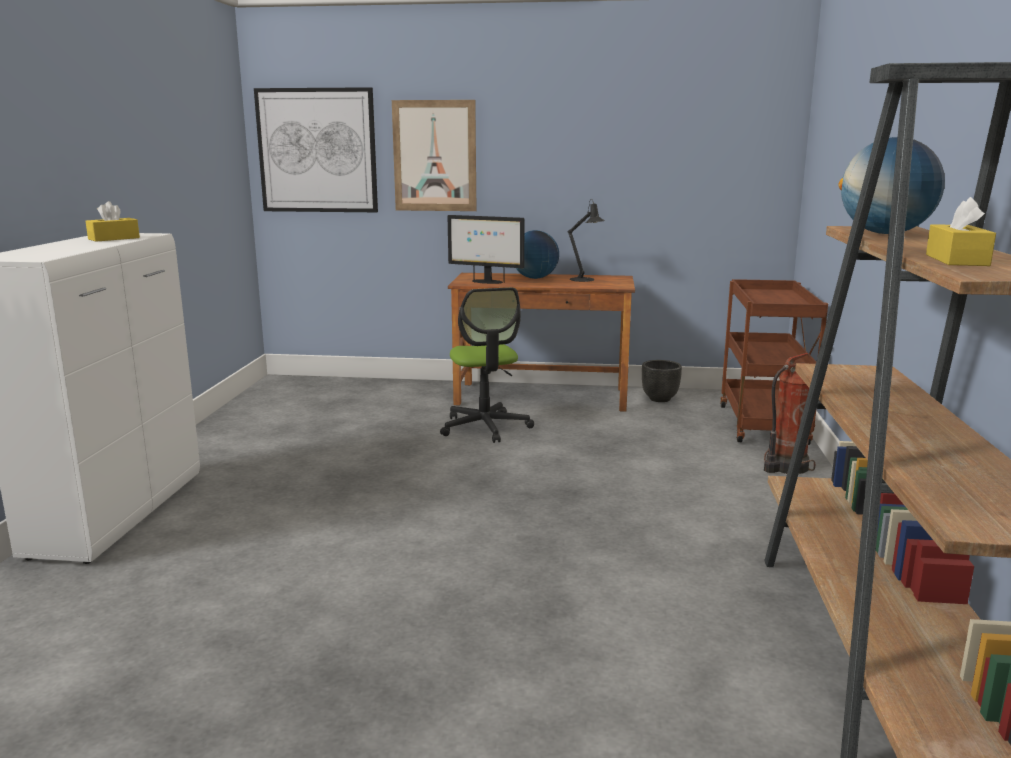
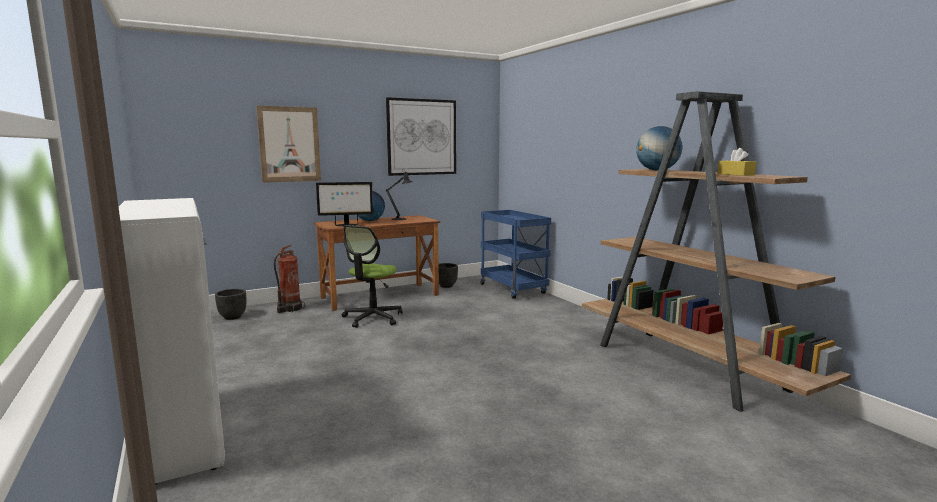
camera: 35 degrees left, 5 degrees down
yellow tissue box [86,201,140,242] -> none
picture [254,87,378,212] -> picture moved to [386,97,456,176]
office chair [440,287,534,443] -> office chair turned 75 degrees clockwise [342,225,403,328]
brown cart [720,279,828,445] -> blue cart [481,210,551,299]
fire extinguisher [764,353,815,474] -> fire extinguisher moved to [274,245,305,313]
none -> black planter [215,289,246,320]

